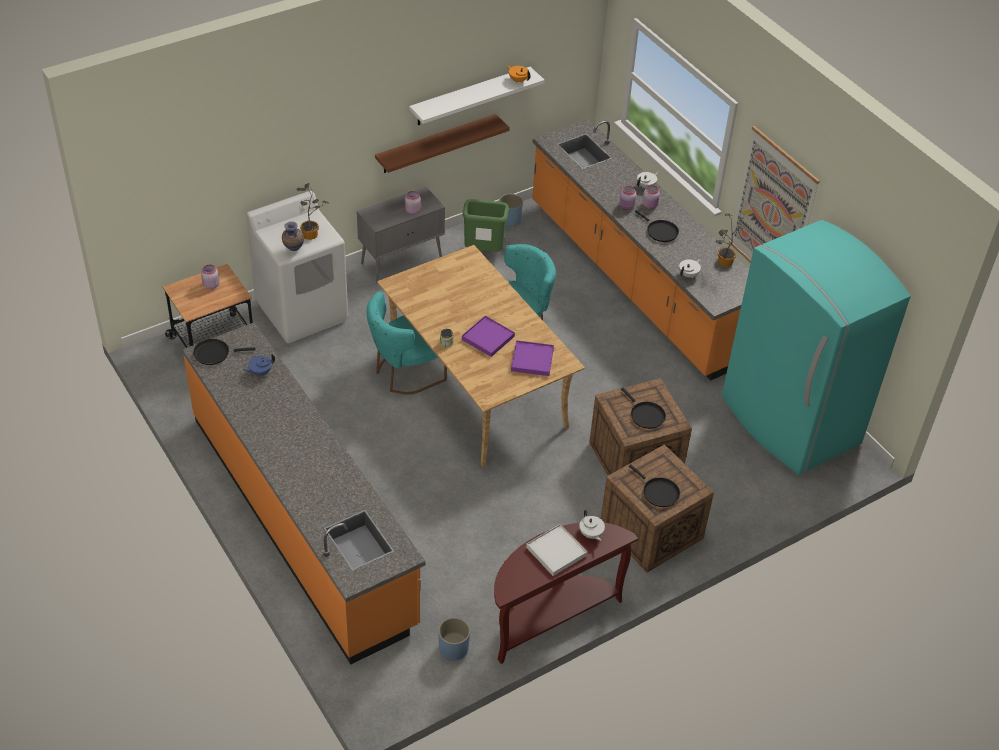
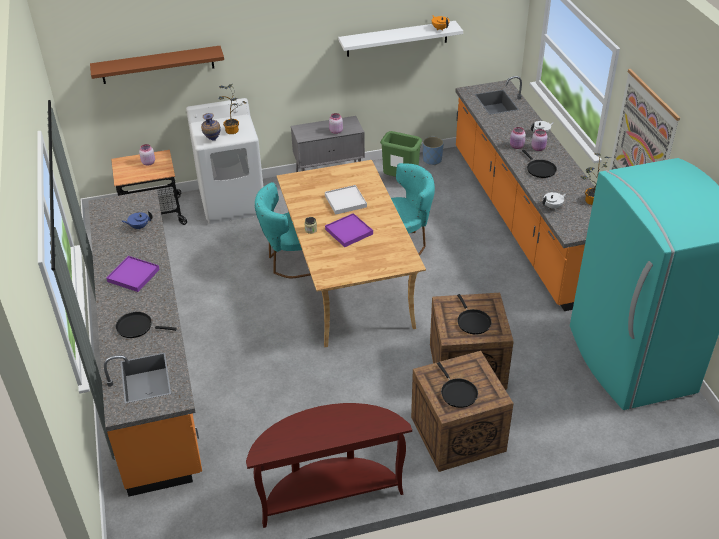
camera: 20 degrees right, 5 degrees down
black frying pan [193,339,255,365] -> black frying pan moved to [116,312,177,338]
brown shelf [375,114,510,173] -> brown shelf moved to [90,46,224,84]
blue planter [438,617,470,661] -> none
purple tray [511,340,554,376] -> purple tray moved to [106,256,160,292]
white tray [526,524,587,576] -> white tray moved to [325,185,367,215]
white teapot [579,510,605,541] -> none

